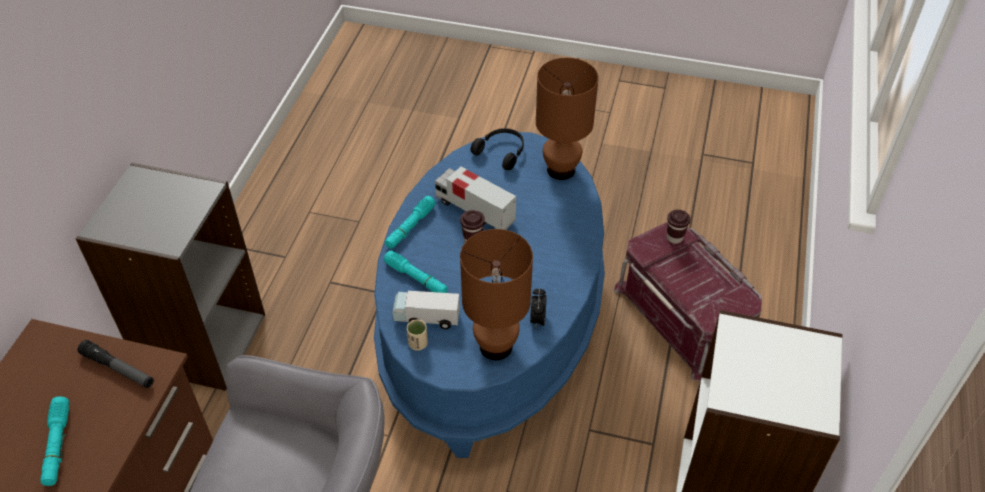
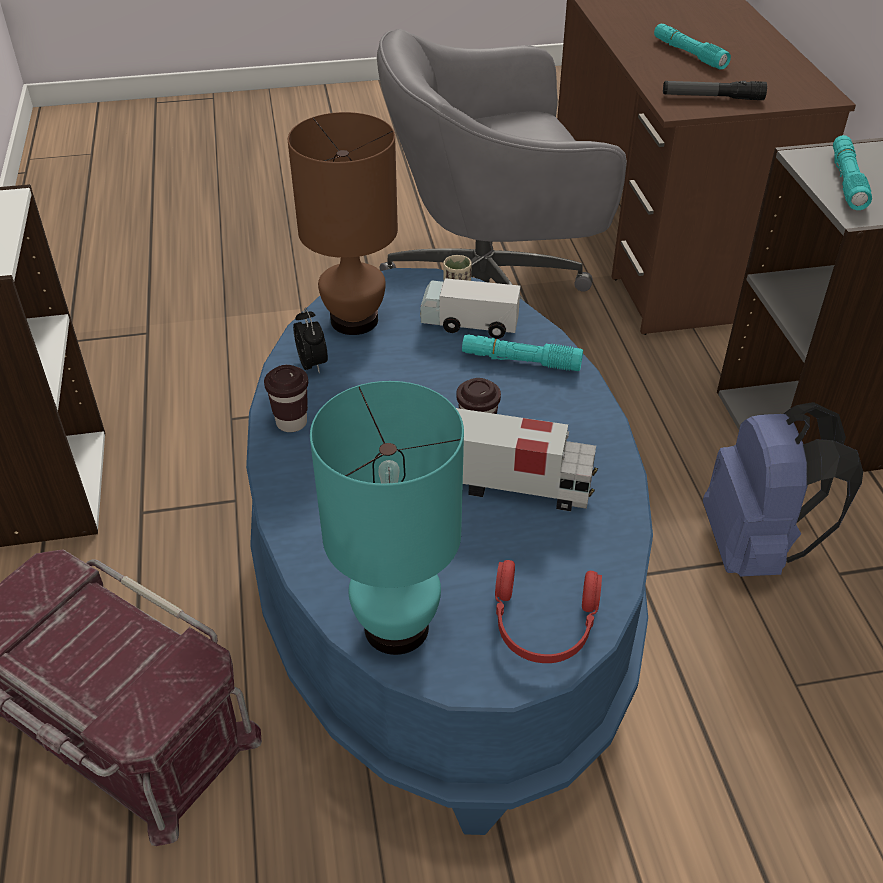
camera: 155 degrees right, 5 degrees down
turquoise flashlight [385,196,436,249] -> turquoise flashlight moved to [833,135,872,210]
toy truck [393,291,460,329] -> toy truck turned 150 degrees counterclockwise [420,278,520,339]
black headphones [471,128,524,170] -> red headphones [495,560,602,663]
brown table lamp [536,58,599,180] -> turquoise table lamp [310,381,464,655]
brown cup [667,210,691,244] -> brown cup moved to [264,365,308,432]
none -> blue backpack [703,402,863,577]

